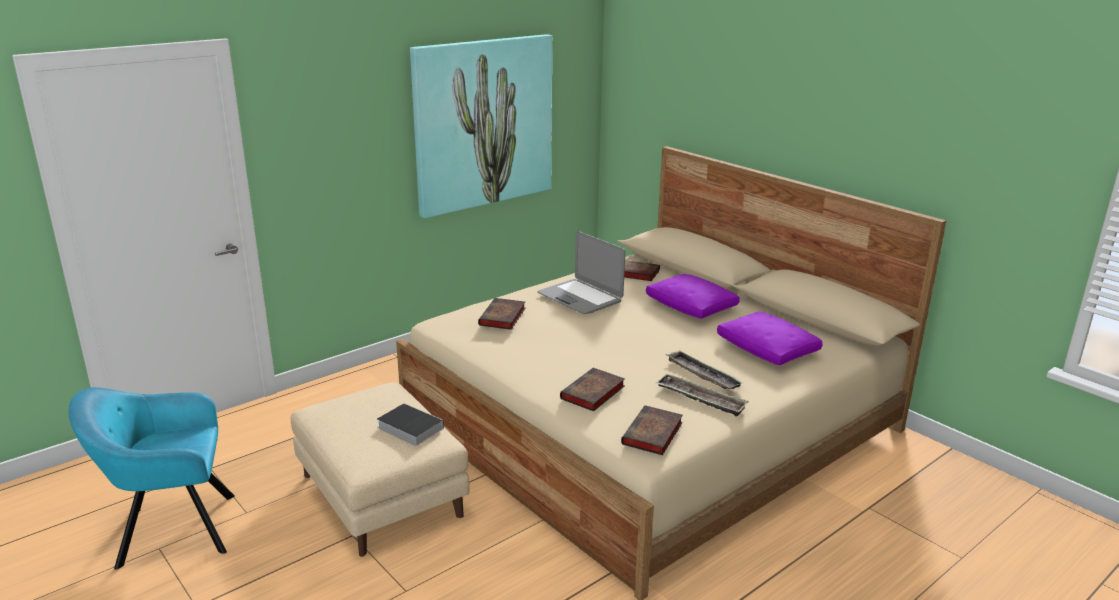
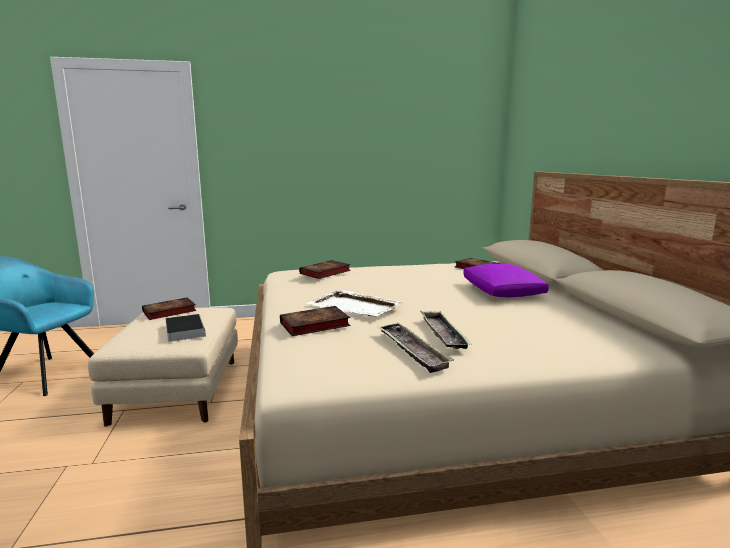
camera: 30 degrees right, 10 degrees down
picture [410,34,552,218] -> none
laptop [538,231,625,314] -> none
book [621,405,683,455] -> book moved to [142,297,196,320]
purple pillow [717,311,823,365] -> none
none -> white tray [307,290,404,317]

